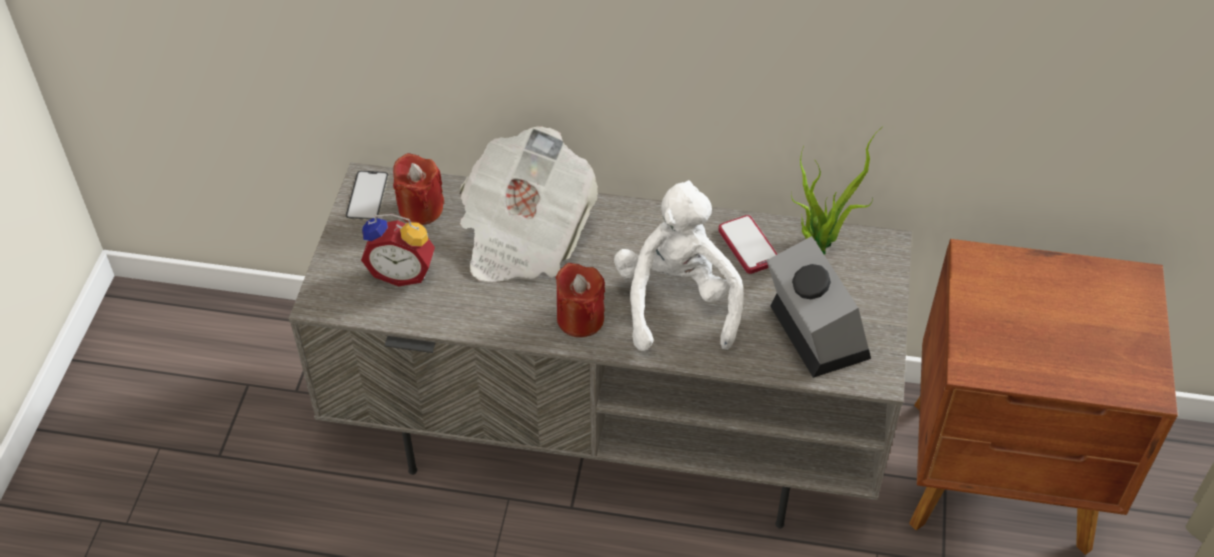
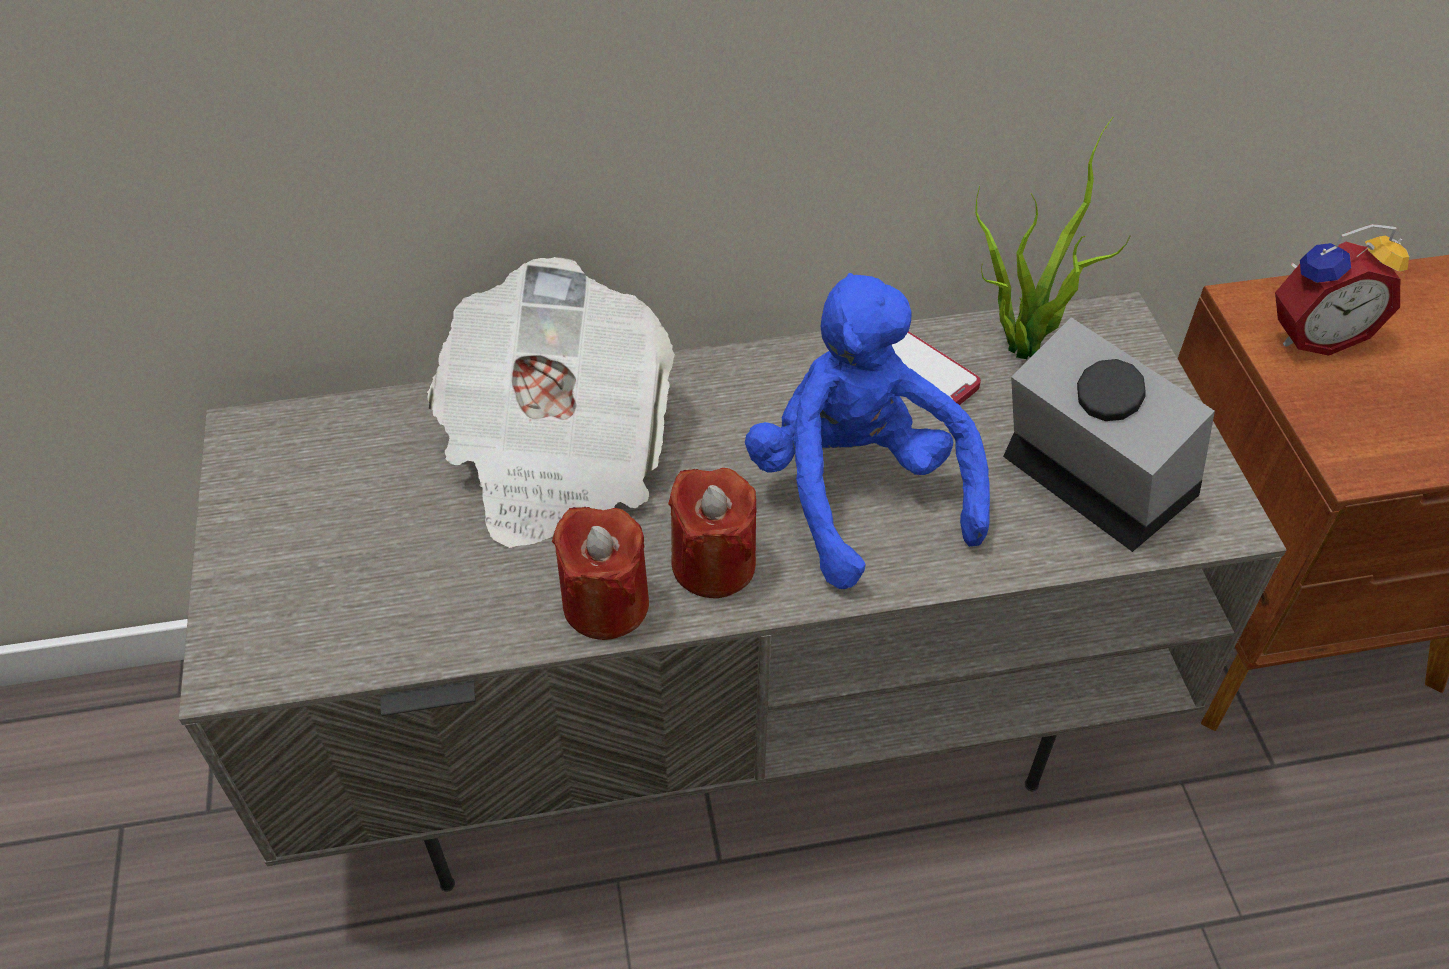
camera: 20 degrees left, 0 degrees up
phone [345,171,389,220] -> none
alarm clock [361,214,435,286] -> alarm clock moved to [1275,224,1409,356]
red candle [393,153,444,225] -> red candle moved to [552,507,649,640]
white plush toy [614,180,744,351] -> blue plush toy [745,273,990,589]

